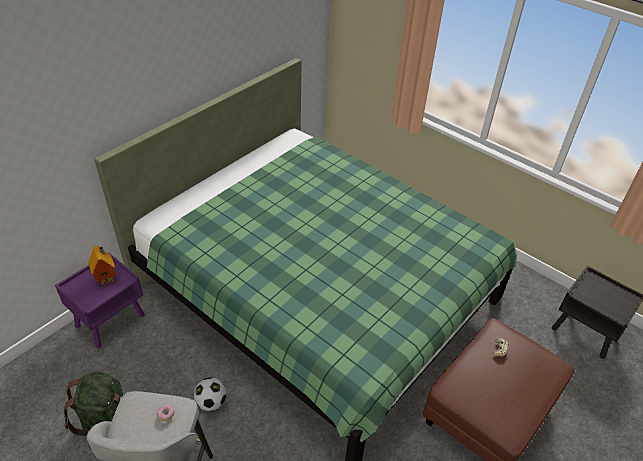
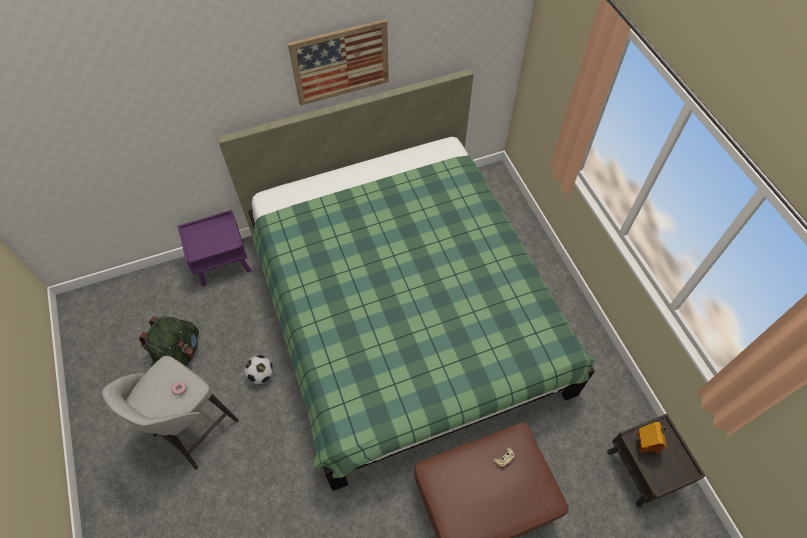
camera: 30 degrees right, 15 degrees up
toy house [88,246,116,285] -> toy house moved to [636,422,667,453]
none -> picture [288,19,389,106]

